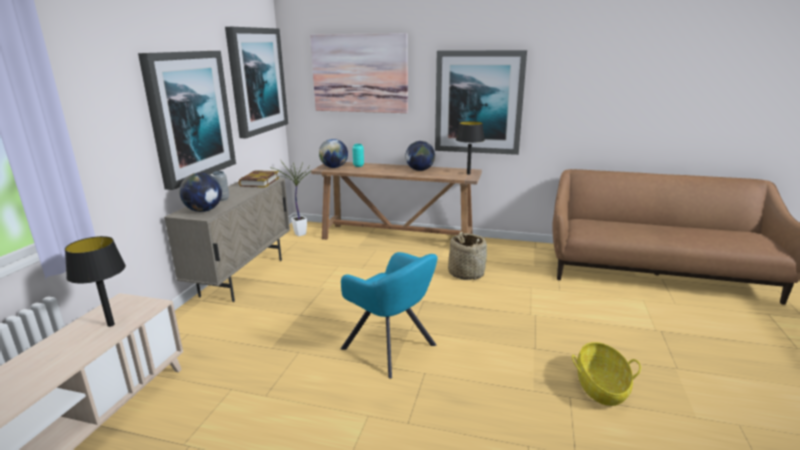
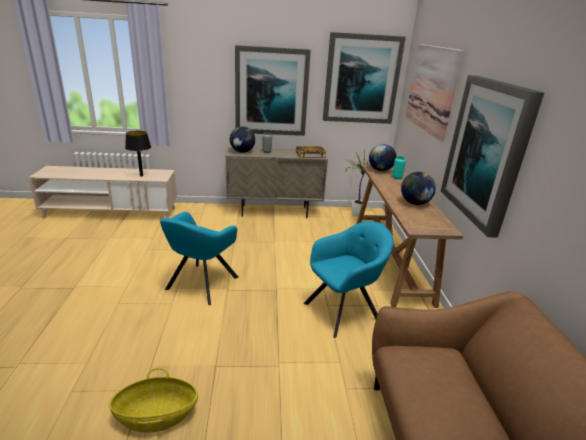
camera: 70 degrees right, 5 degrees up
basket [448,232,487,280] -> turquoise armchair [304,221,393,338]
black table lamp [456,121,485,174] -> none

